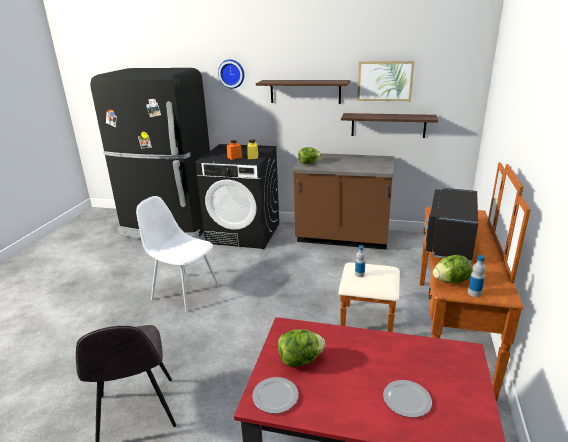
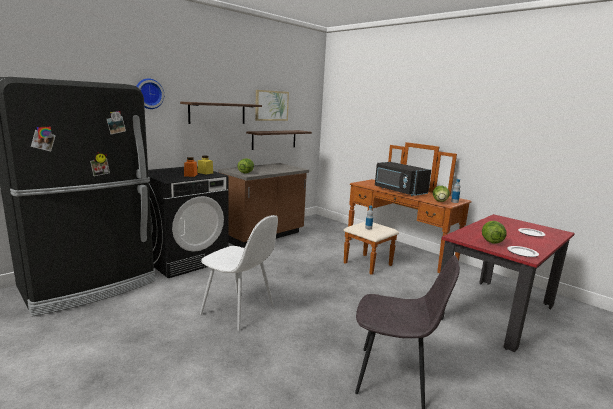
camera: 60 degrees left, 10 degrees down
white chair [136,196,219,312] -> white chair turned 120 degrees counterclockwise [200,215,278,331]

